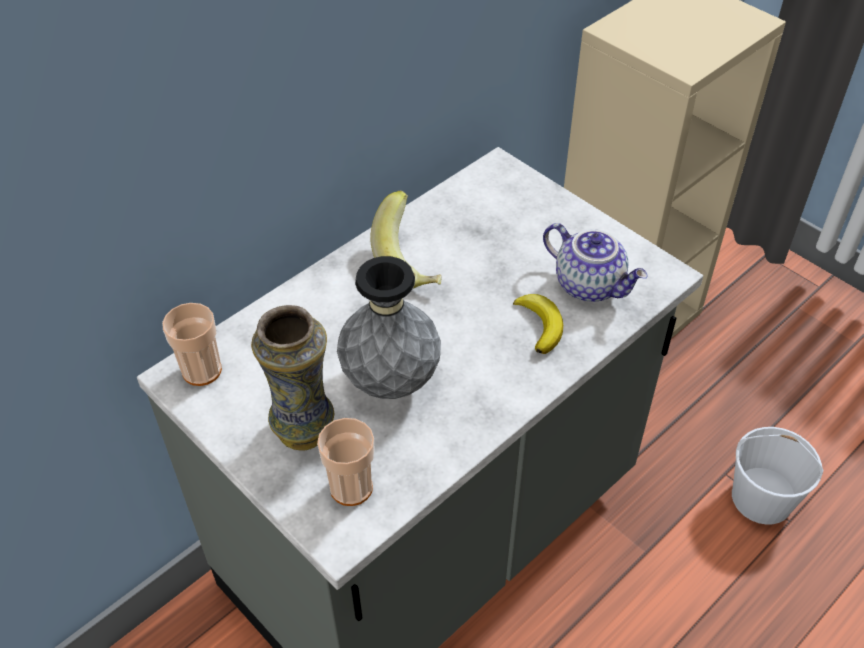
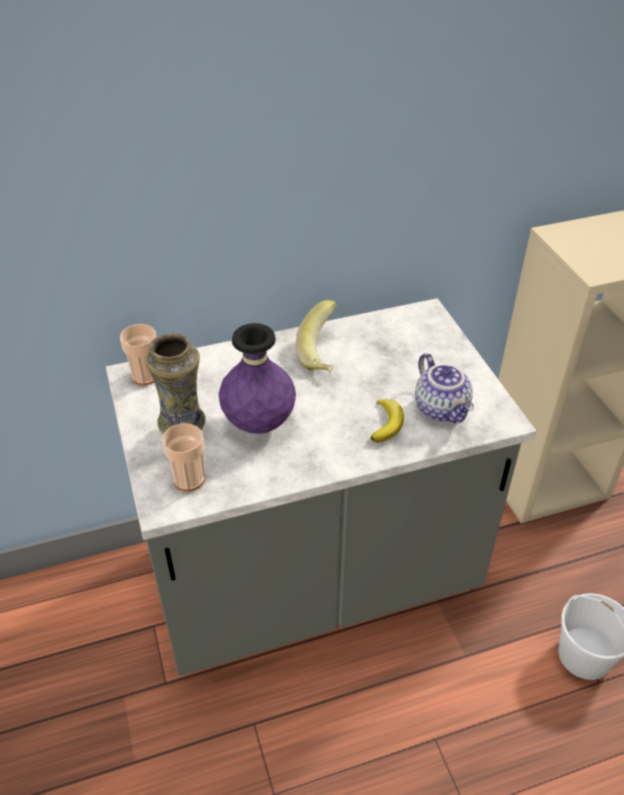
camera: 25 degrees right, 5 degrees down
grey vase [337,256,441,399] -> purple vase [219,323,296,434]

